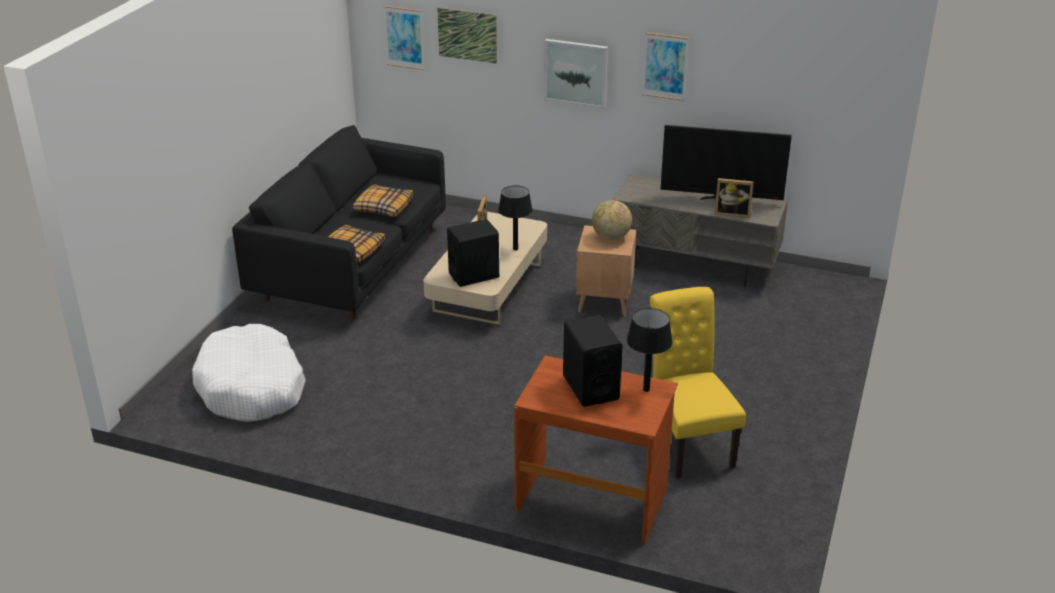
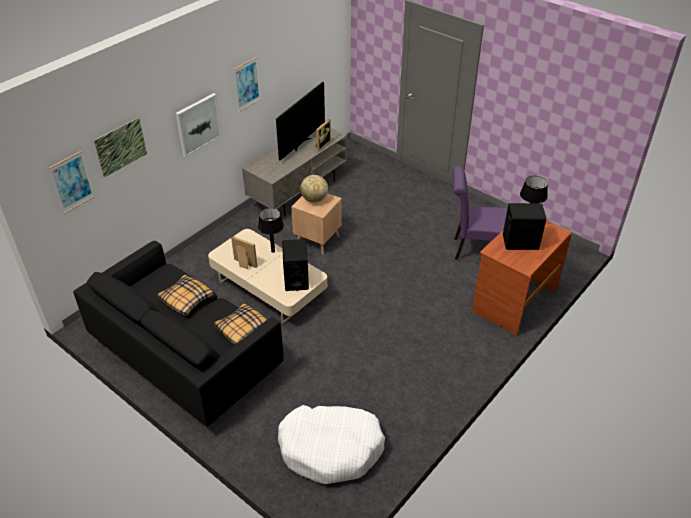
camera: 70 degrees left, 10 degrees up
yellow chair [650,287,746,478] -> purple chair [453,166,508,259]

